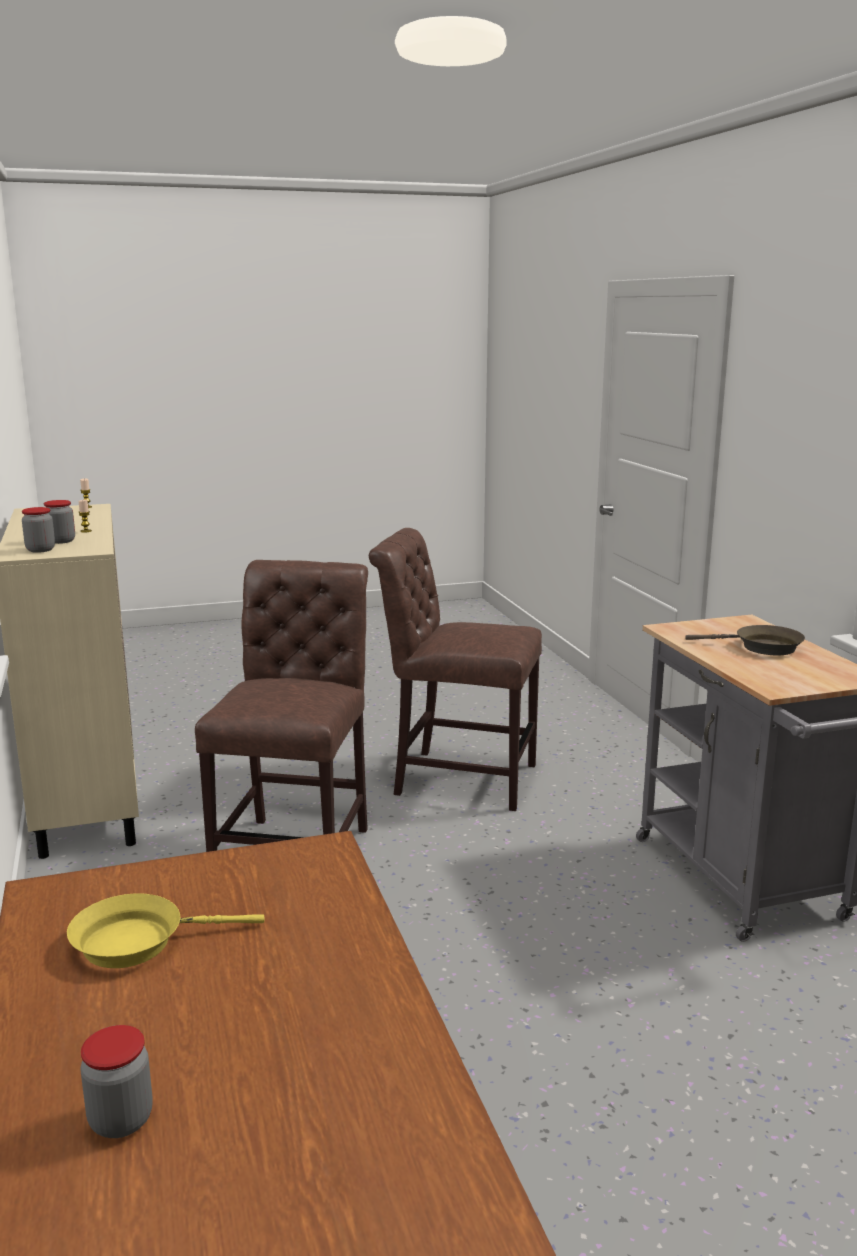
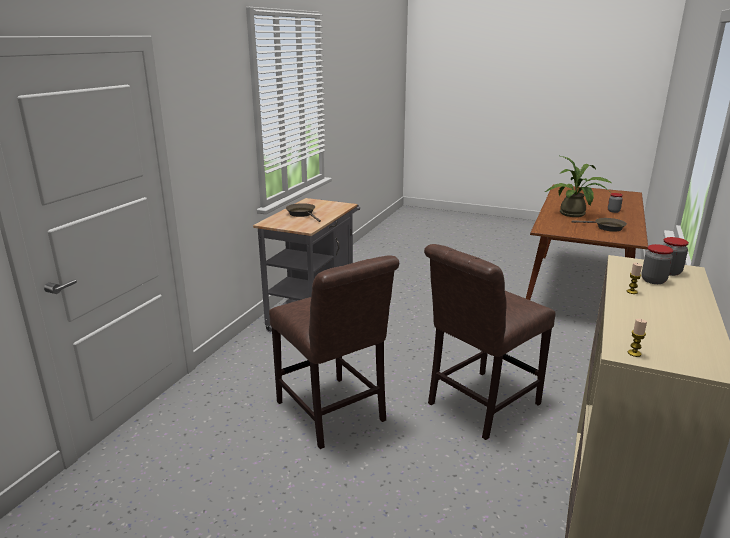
camera: 140 degrees left, 5 degrees up
yellow frying pan [67,893,265,968] -> brown frying pan [572,218,627,232]
none -> potted plant [545,156,611,217]

